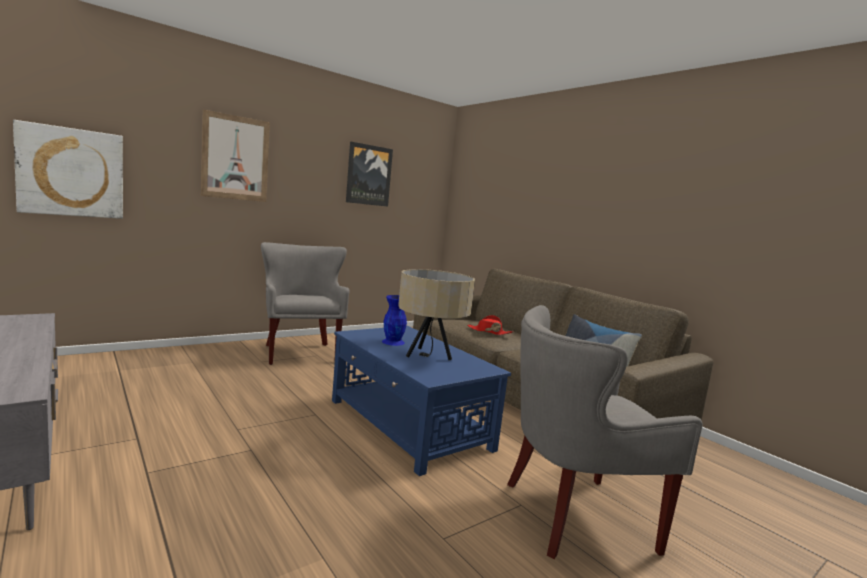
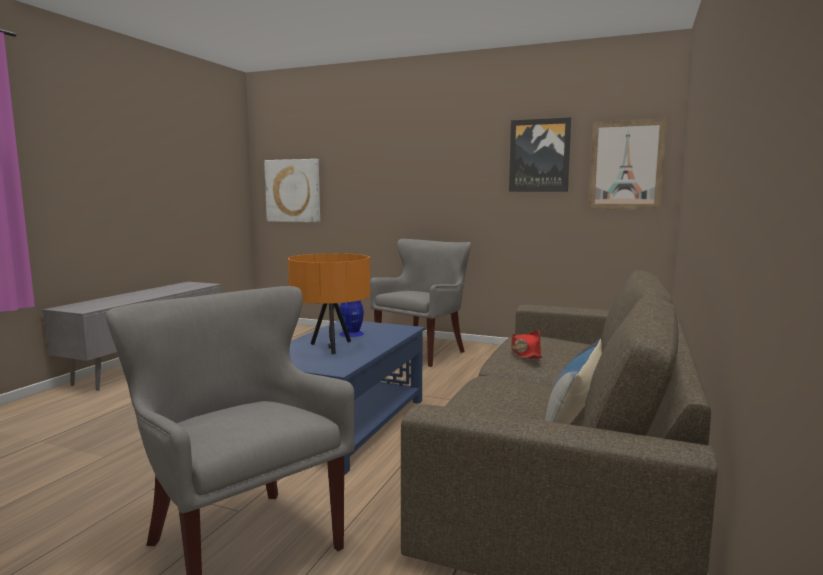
camera: 60 degrees right, 0 degrees up
picture [201,110,270,202] -> picture moved to [588,119,667,210]
beige table lamp [398,269,475,360] -> orange table lamp [288,253,370,354]

